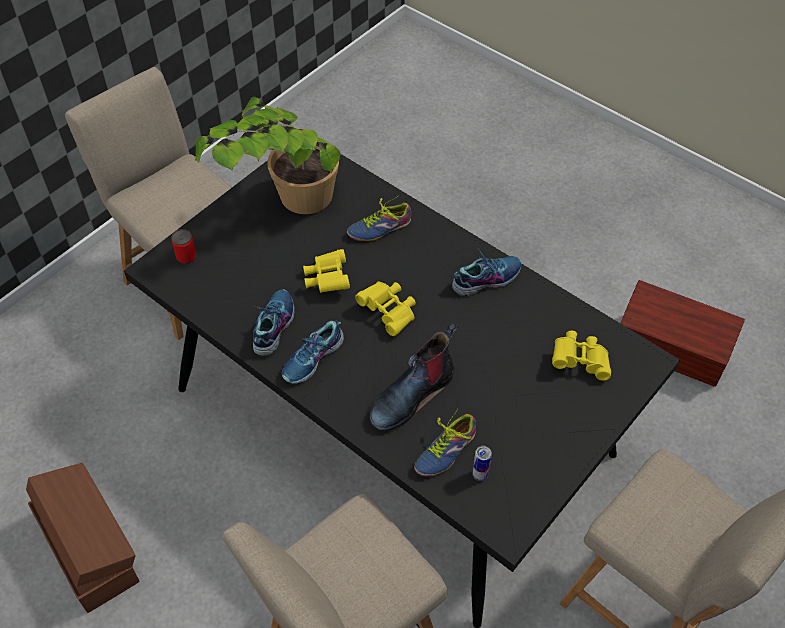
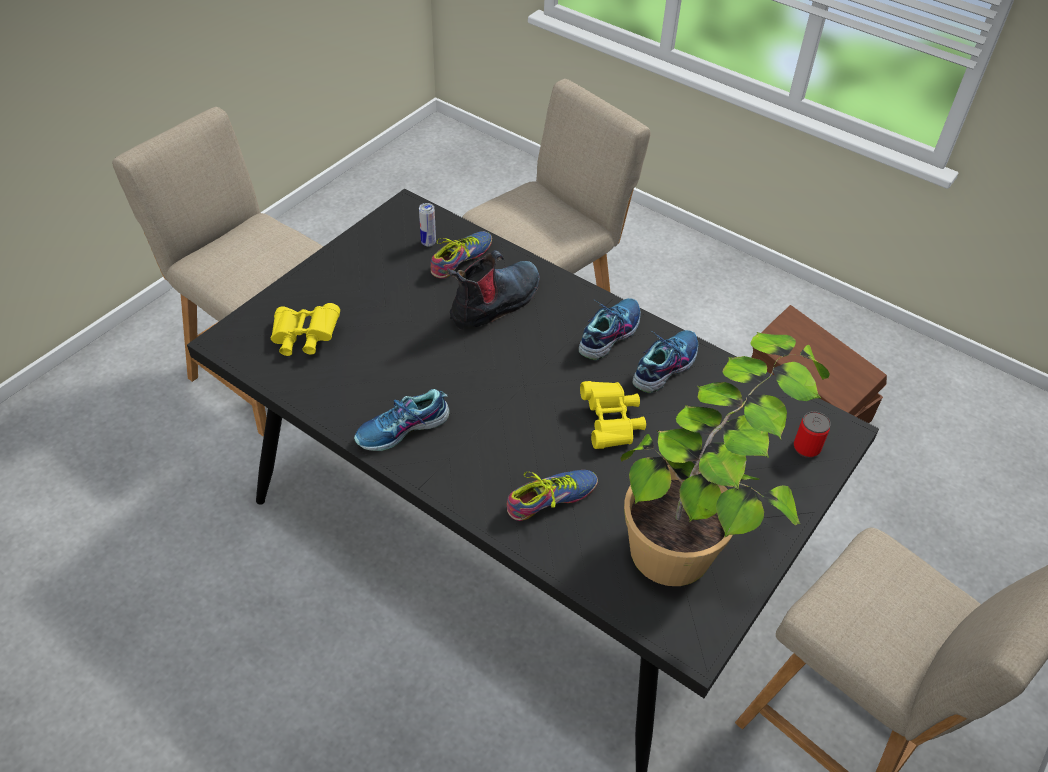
camera: 175 degrees right, 5 degrees down
shoe [253,289,295,356] -> shoe turned 150 degrees counterclockwise [633,330,698,393]
yellow binoculars [355,281,416,336] -> none
brown storage box [621,280,745,387] -> none

